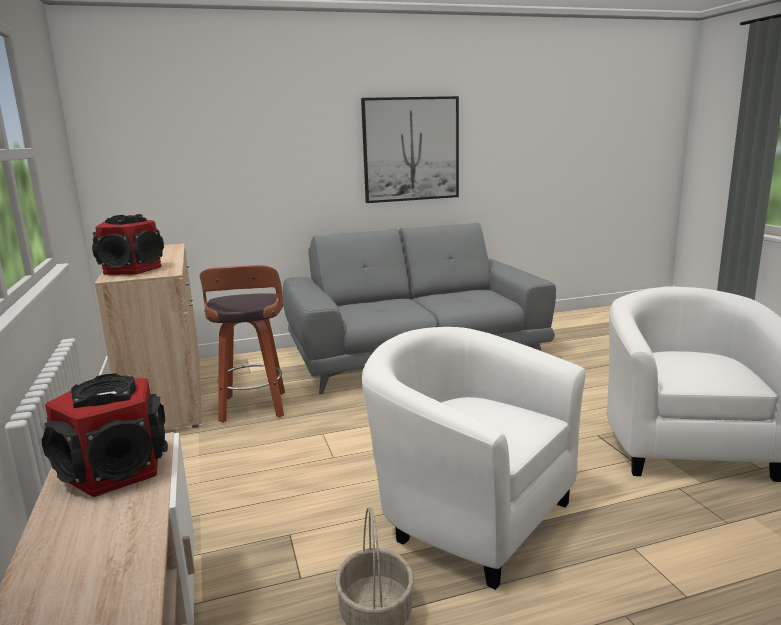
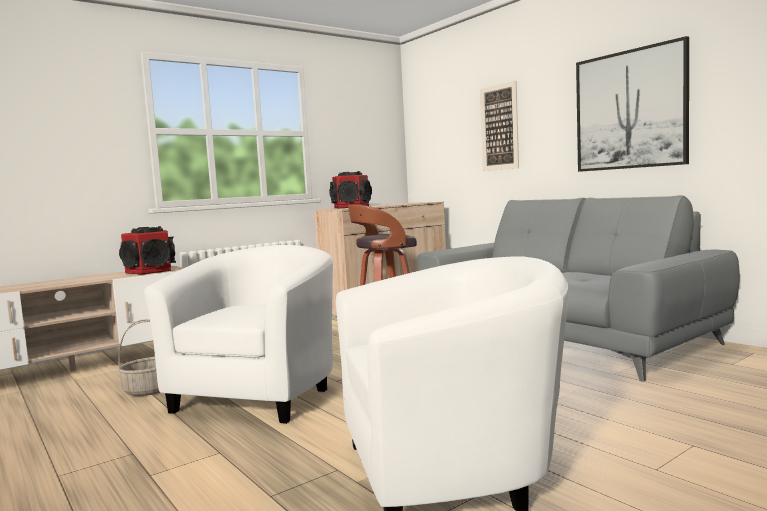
camera: 70 degrees right, 10 degrees down
none -> picture [480,81,519,171]

